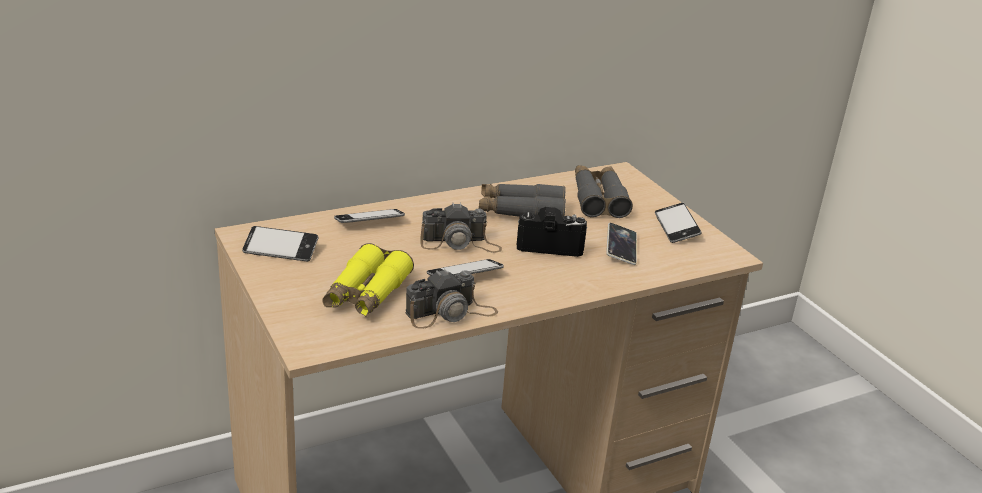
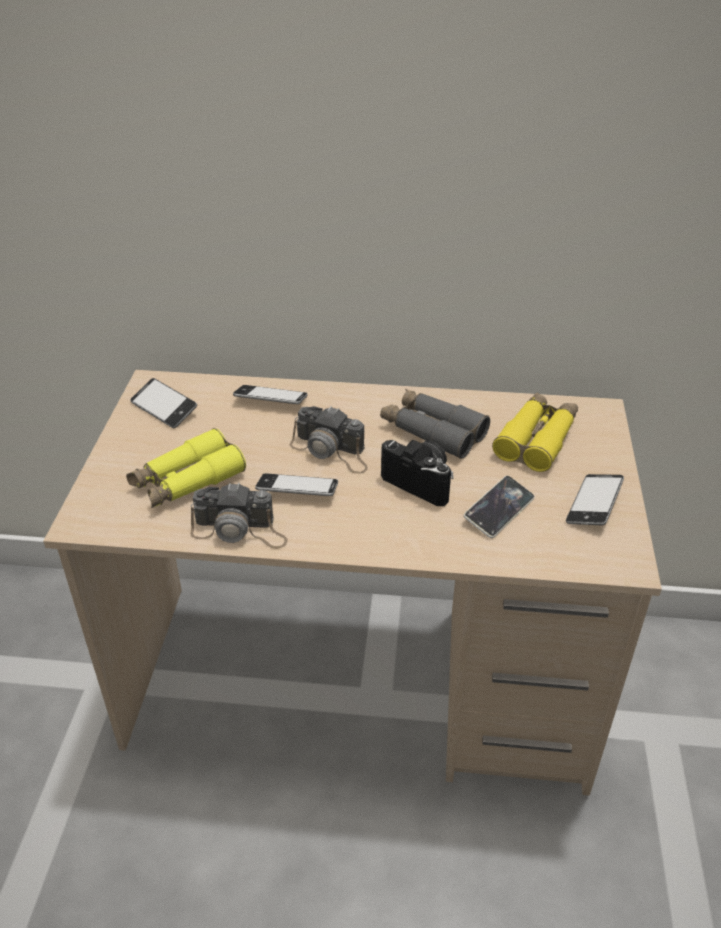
camera: 35 degrees right, 10 degrees up
grey binoculars [575,165,633,218] -> yellow binoculars [492,392,578,472]

